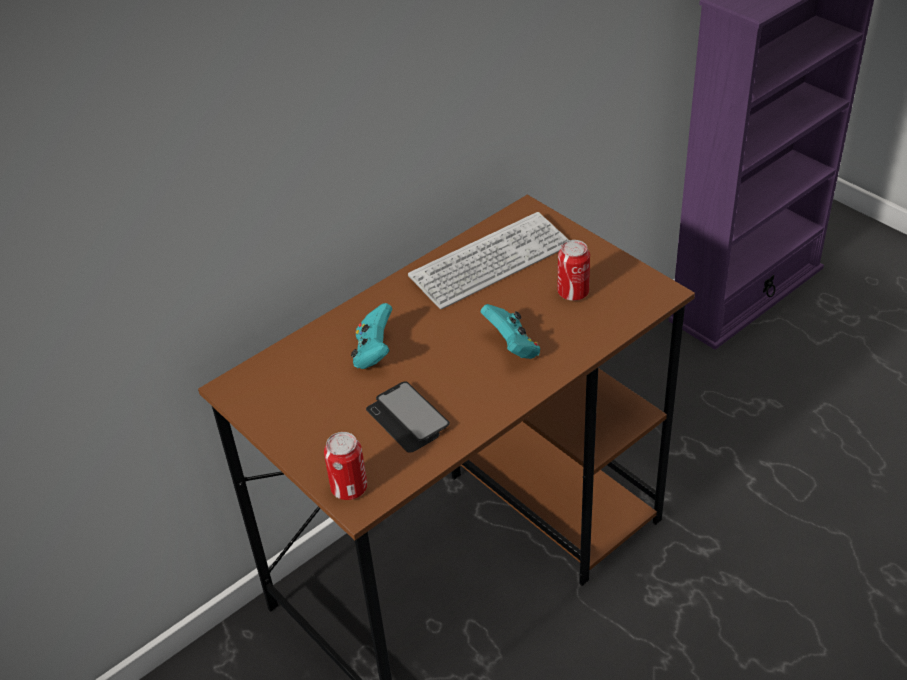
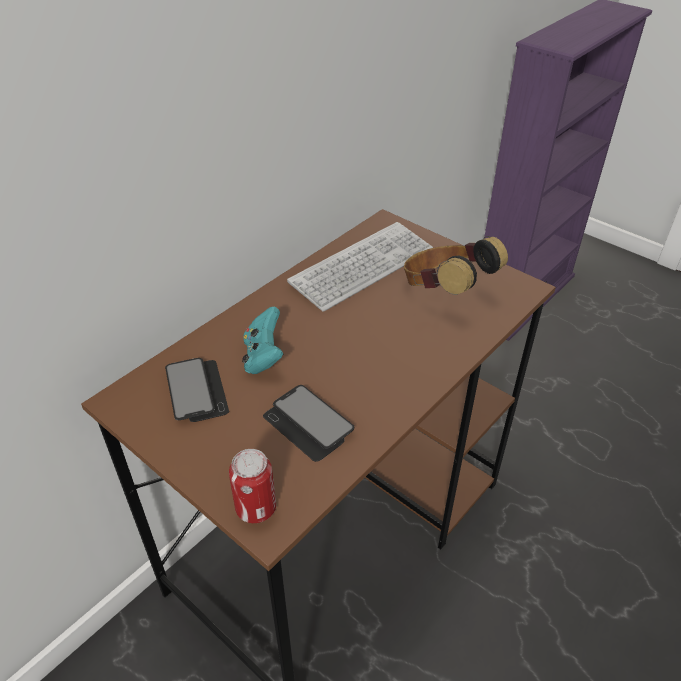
camera: 10 degrees left, 0 degrees up
turquoise game controller [480,304,540,359] -> none
can [557,240,590,301] -> headphones [404,236,508,295]
none -> phone [165,358,229,422]

